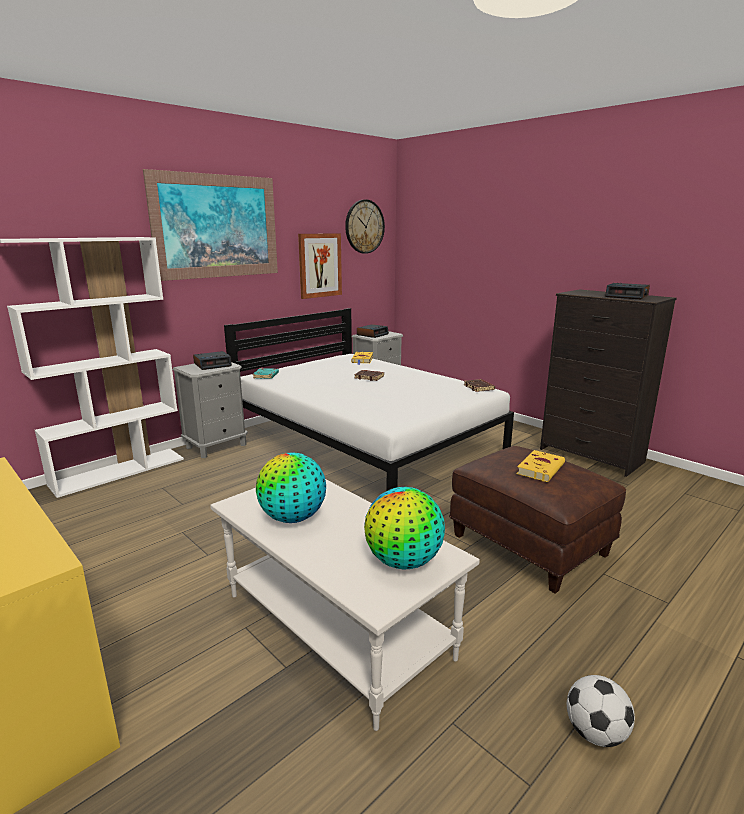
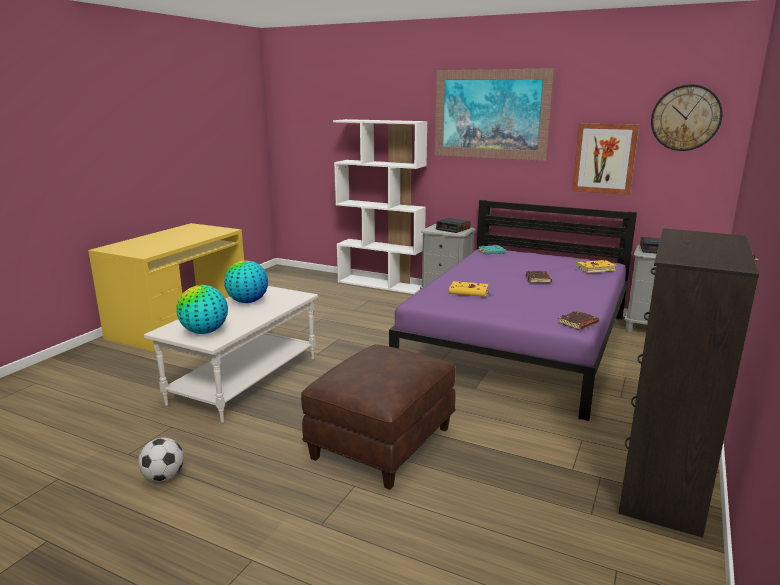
camera: 70 degrees right, 0 degrees up
white bed [224,308,514,491] -> purple bed [389,200,637,421]
yellow book [517,450,565,482] -> yellow book moved to [449,281,494,297]
alarm clock [605,283,650,299] -> none

